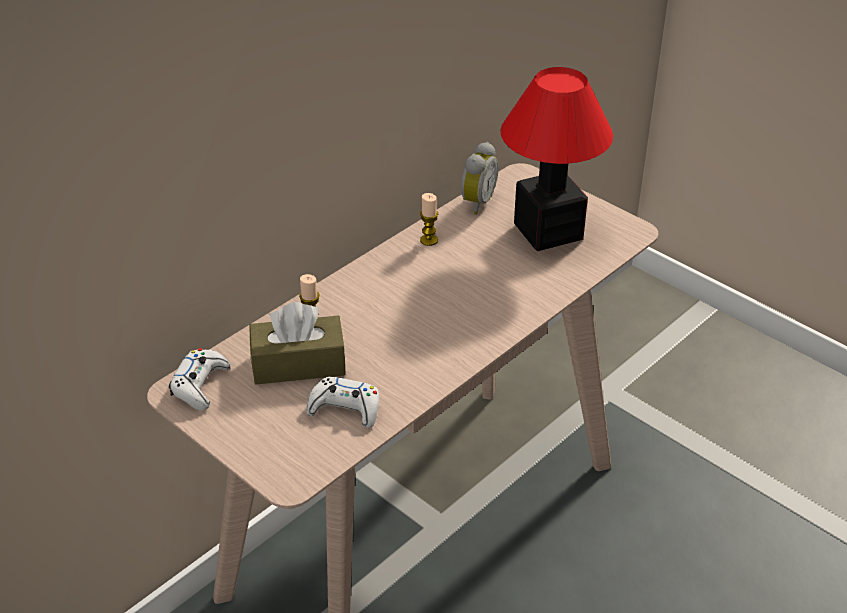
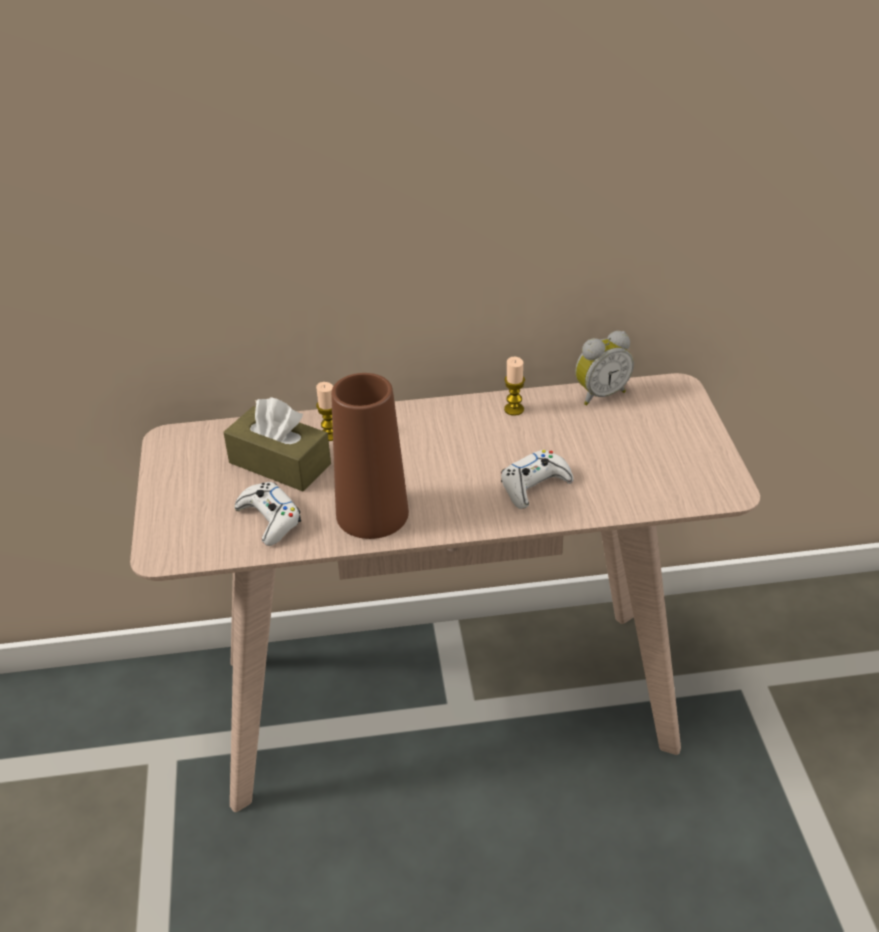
camera: 40 degrees right, 0 degrees up
white game controller [169,348,231,411] -> white game controller moved to [501,450,573,509]
table lamp [500,67,613,251] -> none
none -> brown vase [331,373,409,539]

